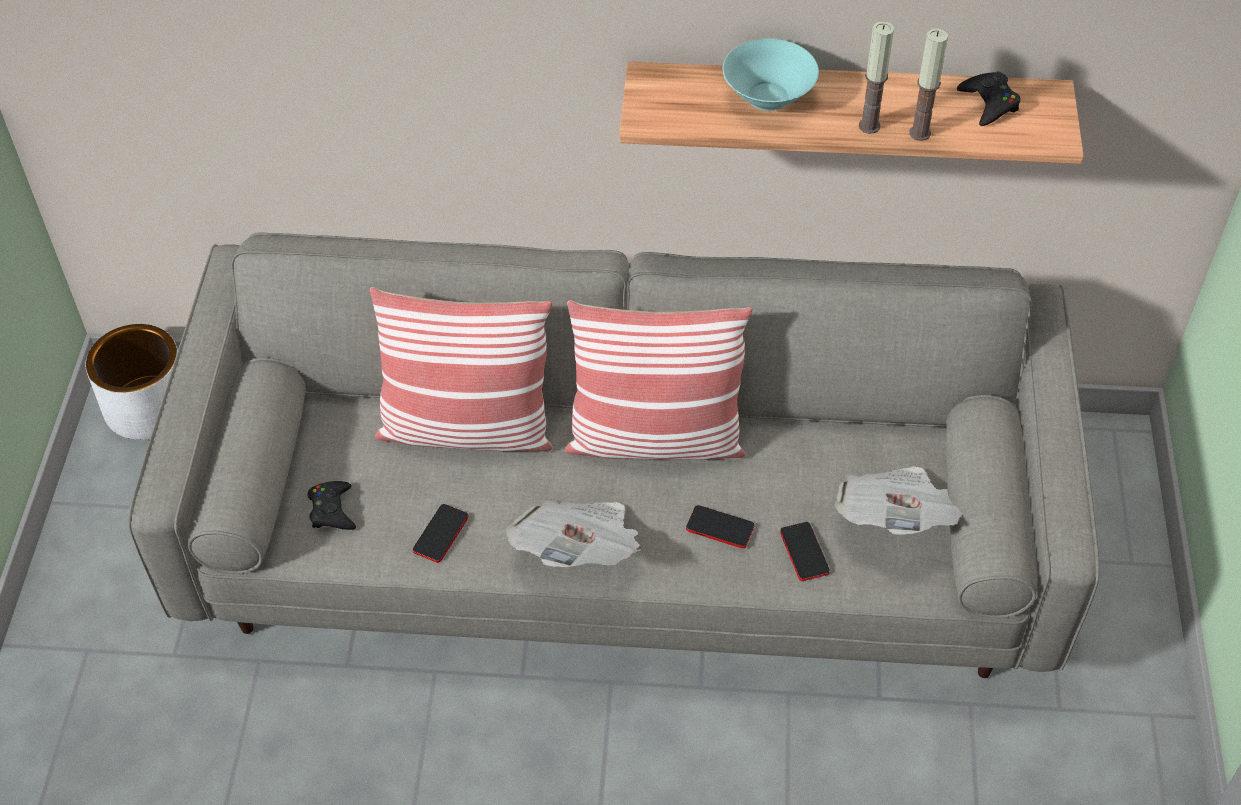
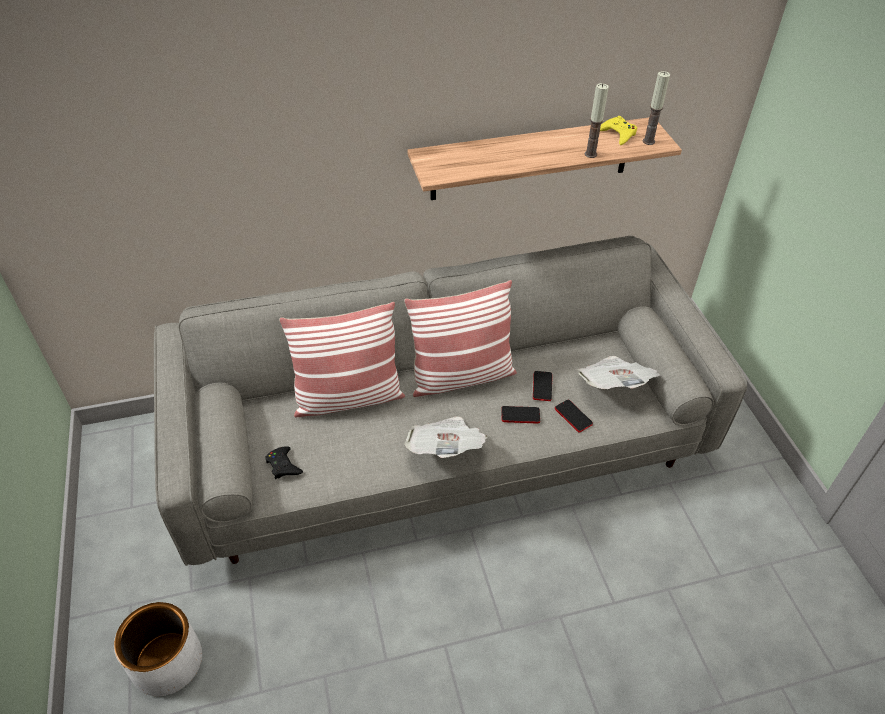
camera: 20 degrees left, 5 degrees down
white planter [85,324,178,440] -> white planter moved to [114,602,202,696]
phone [413,504,468,563] -> phone moved to [533,371,552,401]
turquoise bowl [723,38,819,111] -> none
candle [859,21,894,134] -> candle moved to [643,71,670,145]
black game controller [957,72,1021,126] -> yellow game controller [600,116,637,145]

